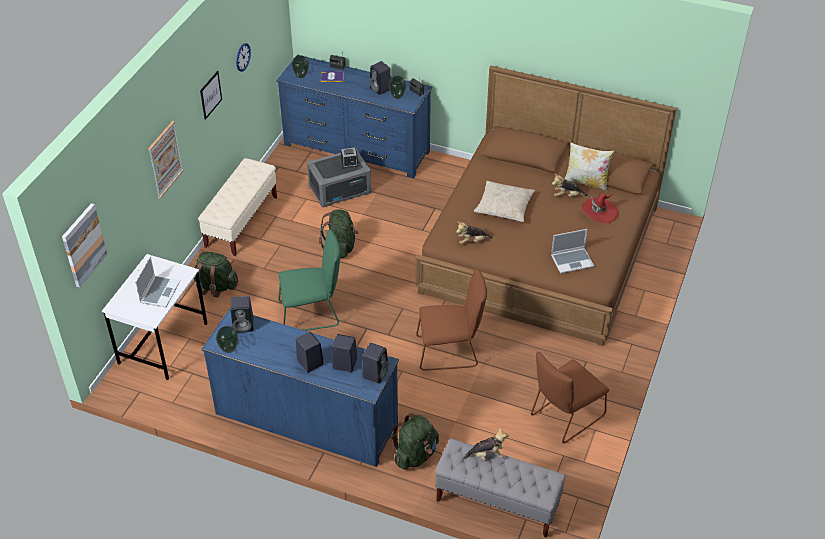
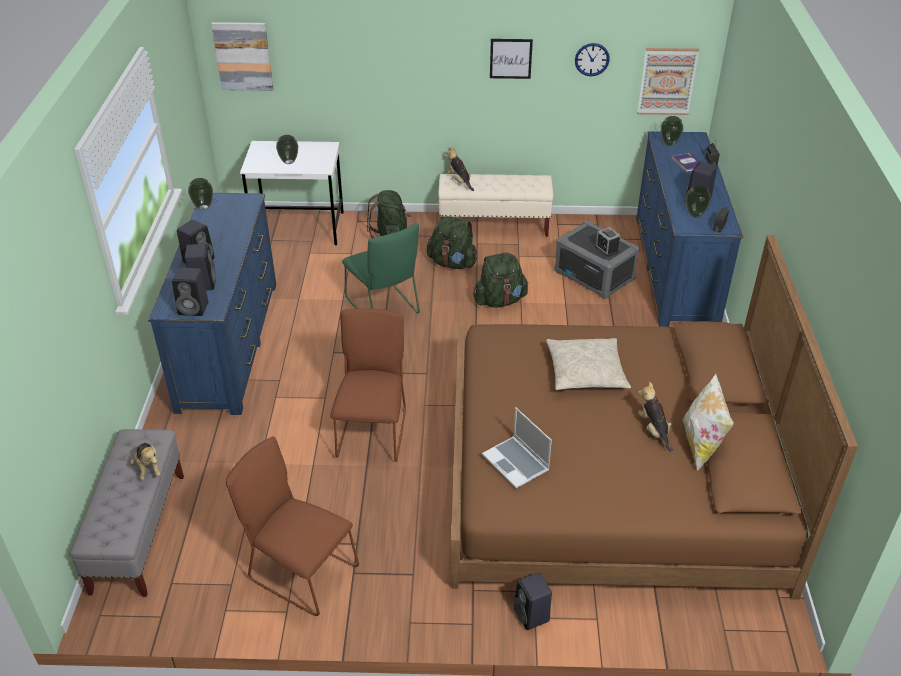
camera: 70 degrees right, 5 degrees down
laptop [135,256,180,307] -> vase [276,135,298,164]
picture [148,121,184,199] -> picture moved to [637,48,699,115]
black speaker [231,296,254,332] -> black speaker moved to [513,573,552,630]
green backpack [392,413,439,470] -> green backpack moved to [427,216,477,269]
brown chair [416,268,487,371] -> brown chair turned 150 degrees counterclockwise [330,308,406,462]
plush toy [456,222,493,244] -> plush toy moved to [445,147,474,191]
red hat [582,193,619,223] -> none

